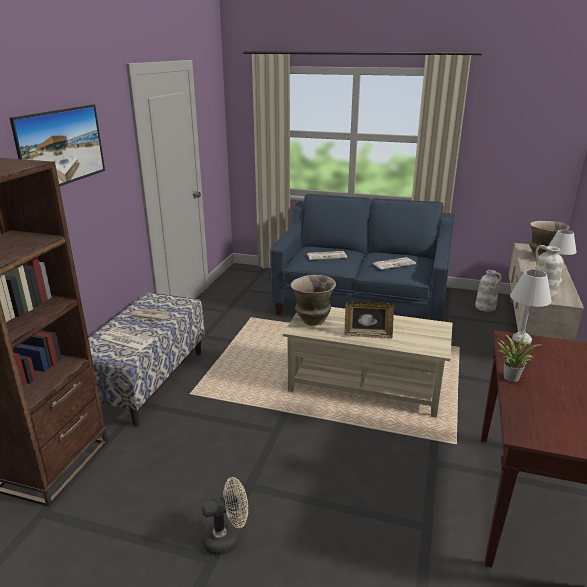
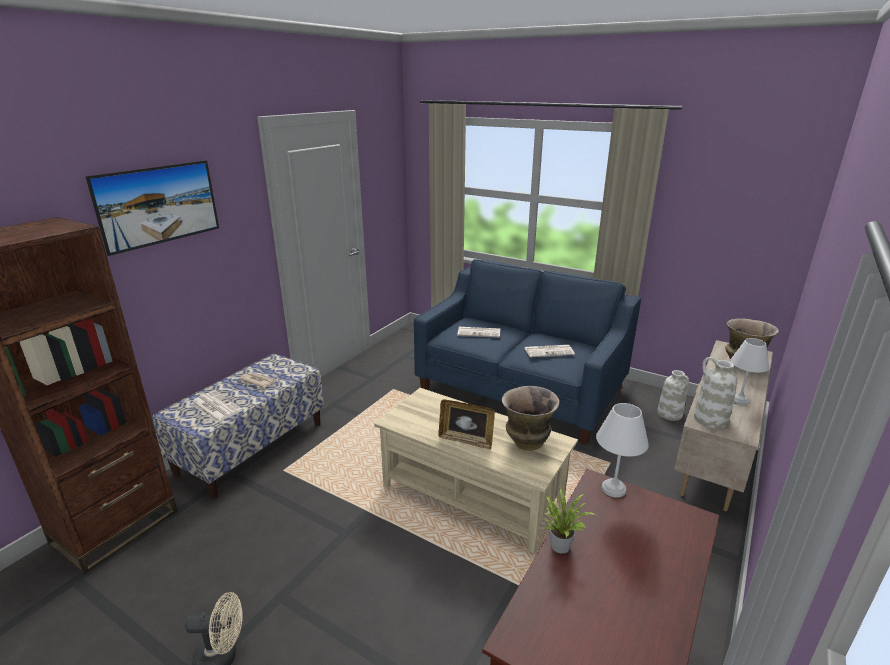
camera: 15 degrees right, 0 degrees up
vase [291,275,336,325] -> vase moved to [502,386,559,451]

